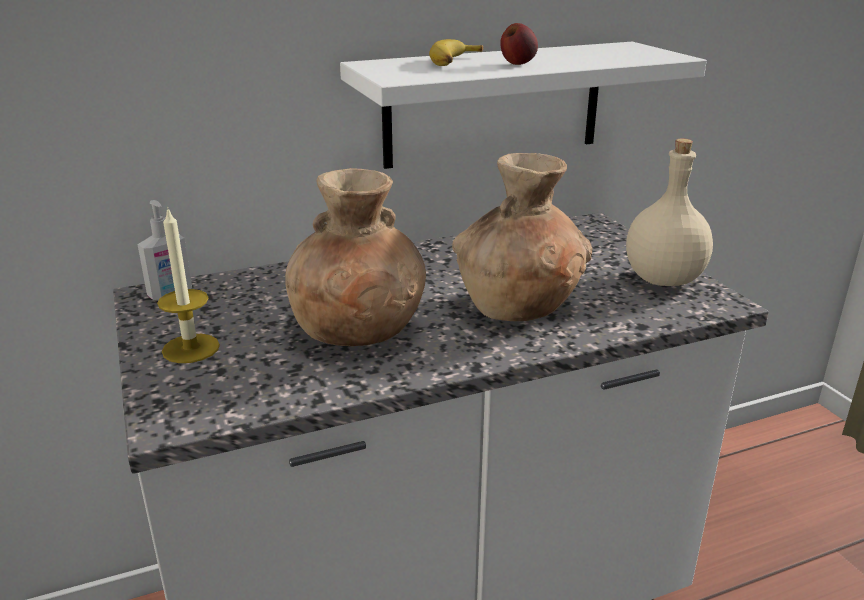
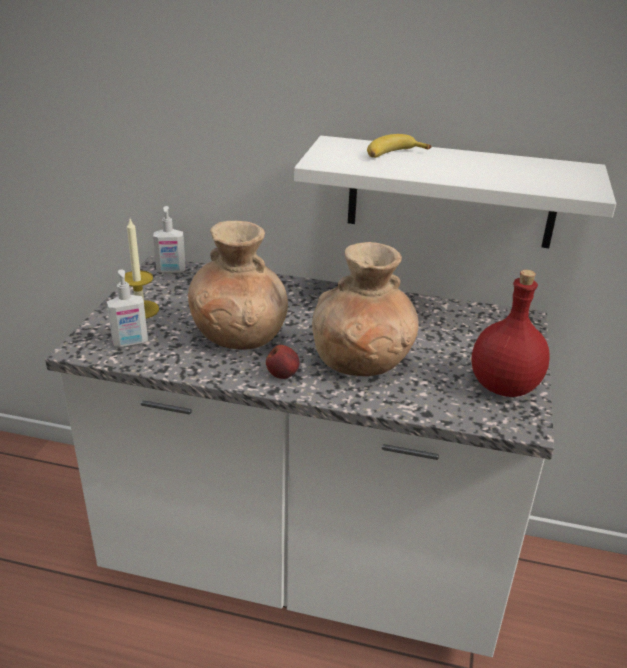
camera: 35 degrees right, 5 degrees up
apple [500,23,538,65] -> apple moved to [266,345,300,379]
beige bottle [626,139,713,286] -> red bottle [471,270,550,397]
none -> soap dispenser [107,269,148,348]

